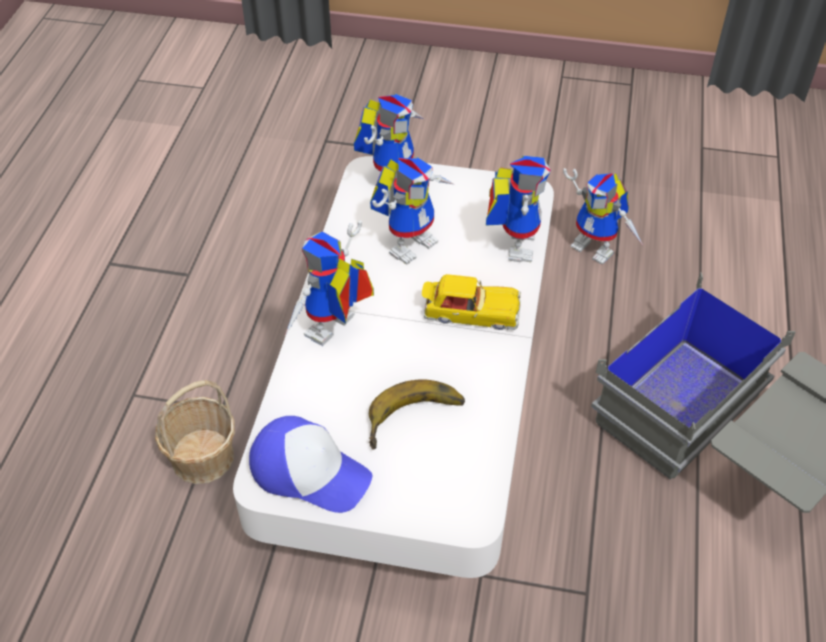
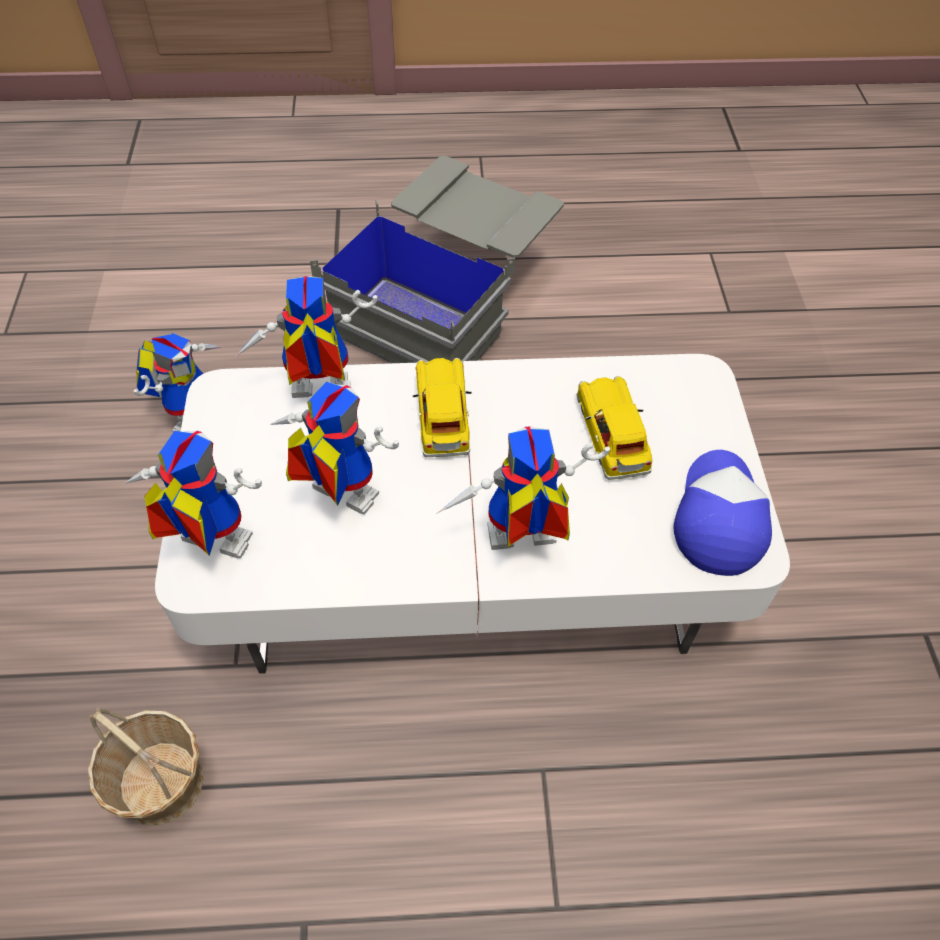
camera: 105 degrees left, 5 degrees up
basket [155,380,235,484] -> basket moved to [88,708,204,826]
toy robot [285,220,374,346] -> toy robot turned 150 degrees clockwise [436,426,610,550]
banana [369,380,465,450] -> toy car [576,376,652,480]

